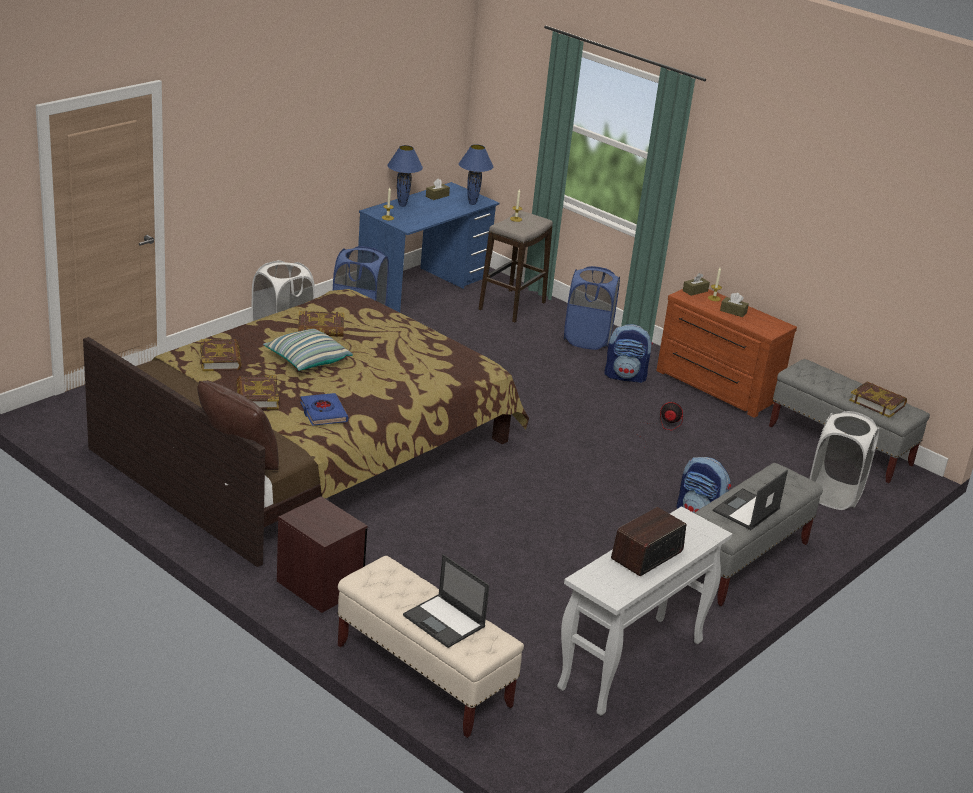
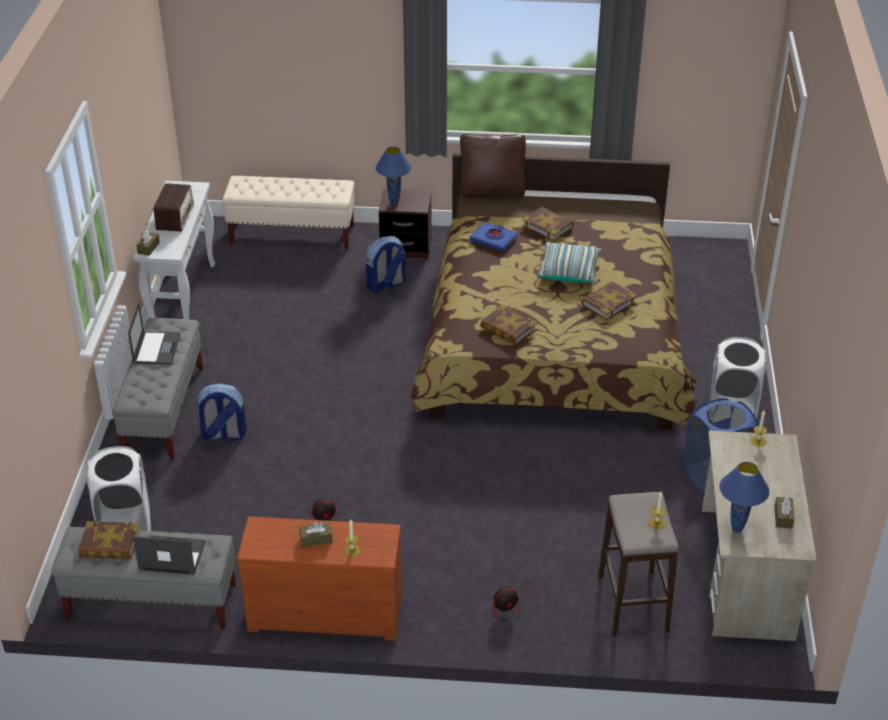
camera: 145 degrees right, 10 degrees up
book [200,339,241,371] -> book moved to [480,305,537,345]
blue desk [358,182,499,313] -> beige desk [702,430,817,641]
blue table lamp [387,145,423,207] -> blue table lamp moved to [375,147,411,205]
laptop [403,554,489,648] -> laptop moved to [133,535,206,575]
blue laundry basket [564,266,620,350] -> fan [492,567,532,620]
backpack [604,324,653,383] -> backpack moved to [366,236,406,293]
brown tissue box [683,273,710,296] -> brown tissue box moved to [136,230,160,256]

